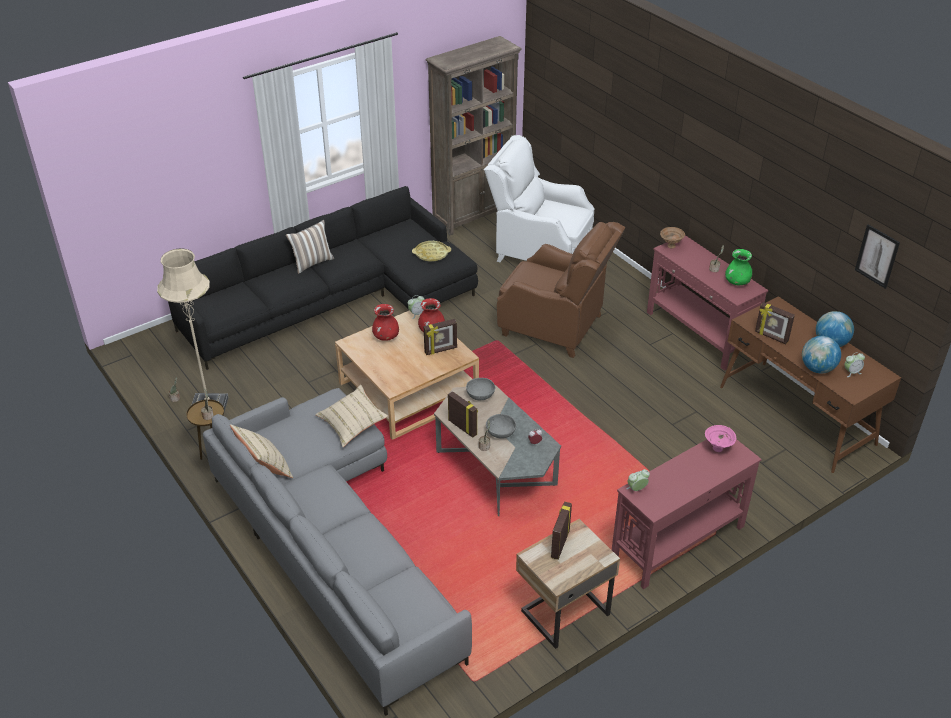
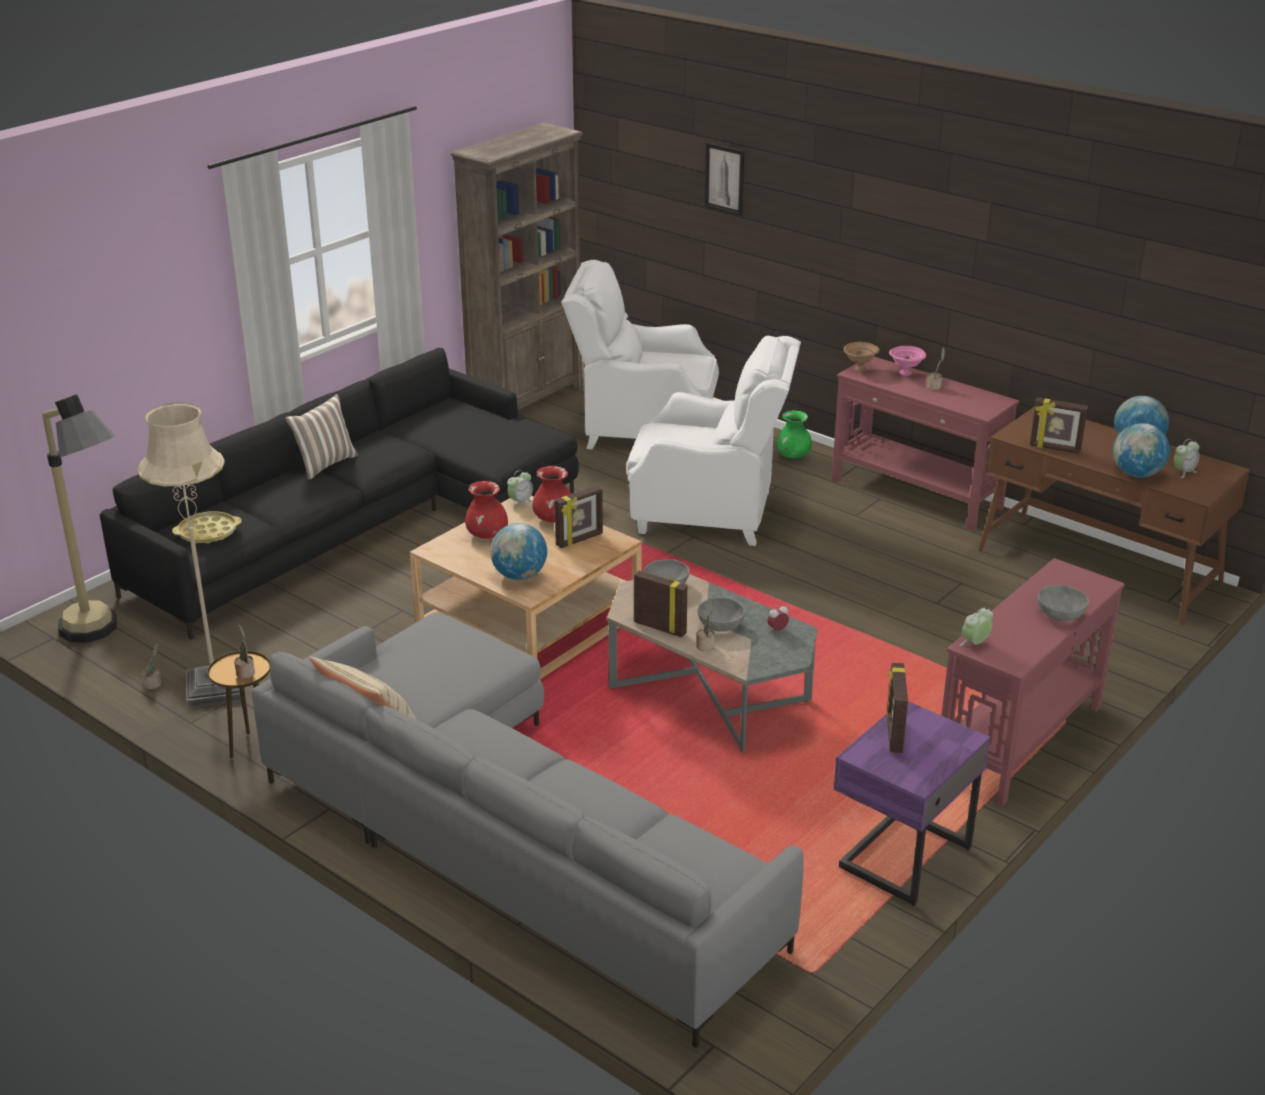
camera: 15 degrees left, 10 degrees down
beige pillow [315,385,388,447] -> none
yellow tray [412,241,451,262] -> yellow tray moved to [172,511,242,544]
brown armchair [497,222,626,358] -> white armchair [626,336,801,546]
beige nightstand [516,519,620,649] -> purple nightstand [834,701,990,906]
pink bowl [705,425,736,452] -> pink bowl moved to [889,346,926,376]
green vase [725,249,752,285] -> green vase moved to [777,410,812,458]
picture [855,224,900,289] -> picture moved to [705,142,744,216]
none -> floor lamp [42,394,117,643]
none -> globe [490,523,547,580]
none -> grey bowl [1038,585,1089,621]

